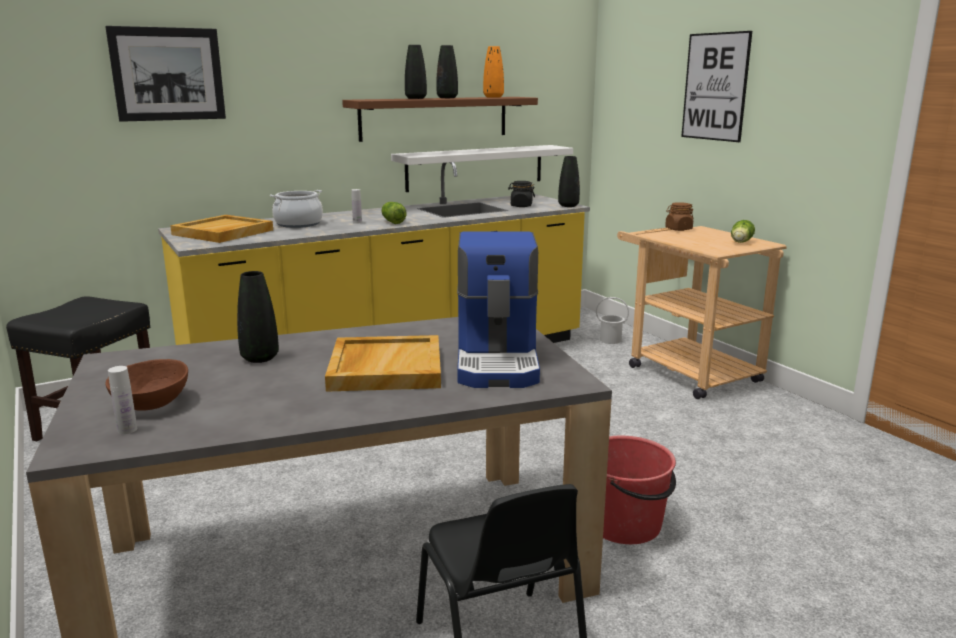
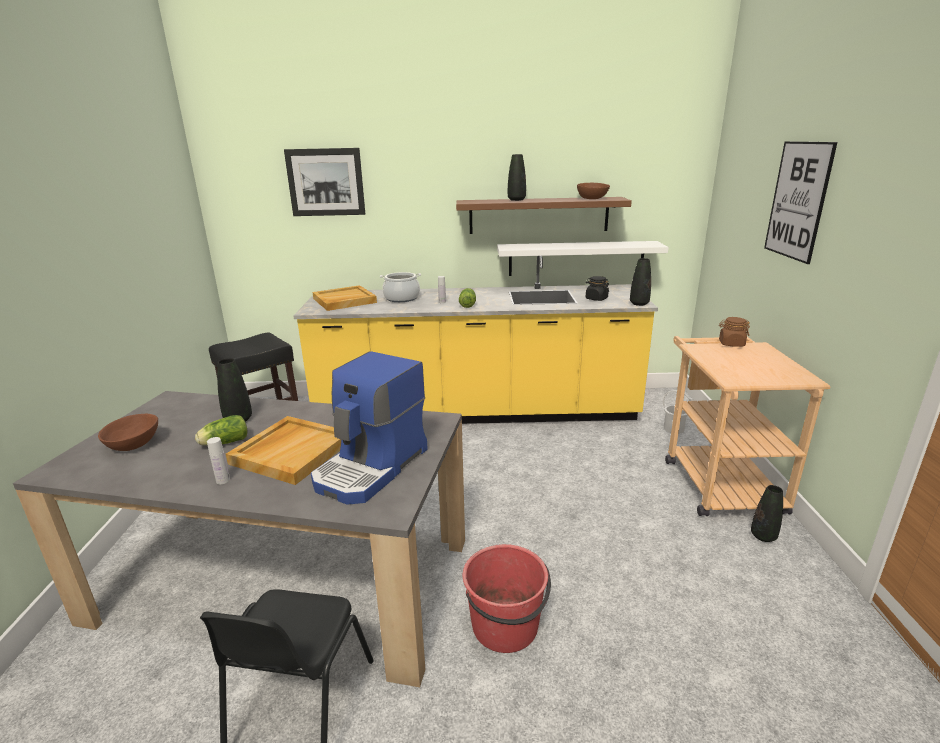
camera: 30 degrees right, 5 degrees up
white bottle [108,366,137,434] -> white bottle moved to [207,437,230,484]
black vase [436,45,458,98] -> black vase moved to [751,485,783,542]
orange vase [483,46,504,98] -> brown bowl [577,183,610,199]
lettuce [731,220,755,243] -> lettuce moved to [195,415,247,445]

